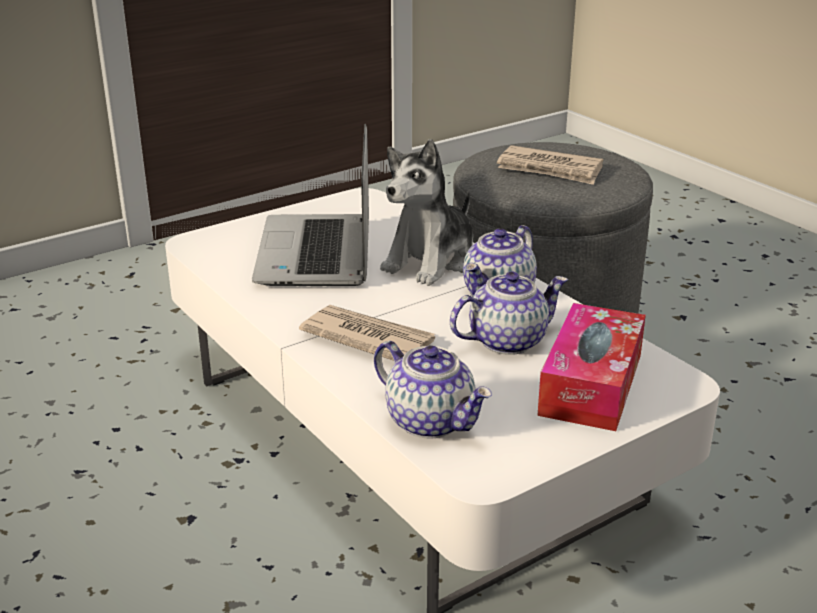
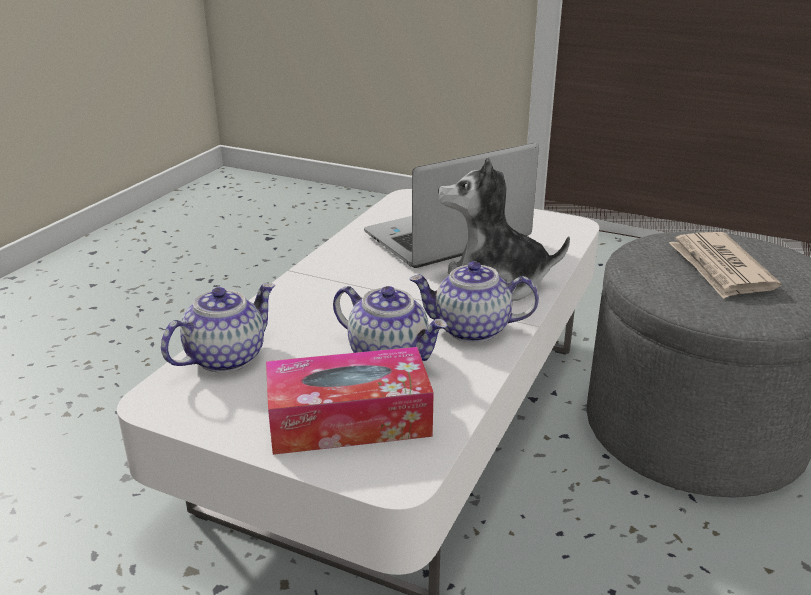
camera: 60 degrees right, 0 degrees up
newspaper [299,305,435,361] -> none
teapot [374,341,492,439] -> teapot turned 150 degrees counterclockwise [161,283,275,373]

